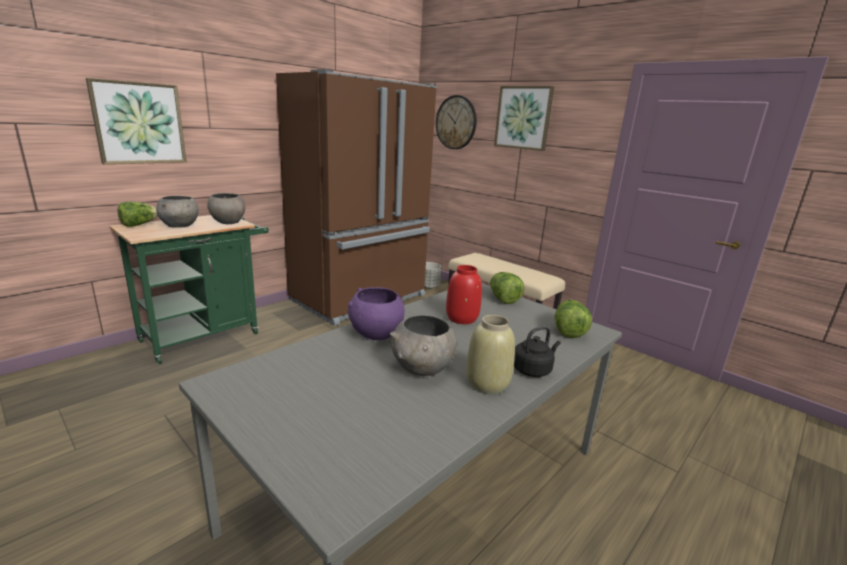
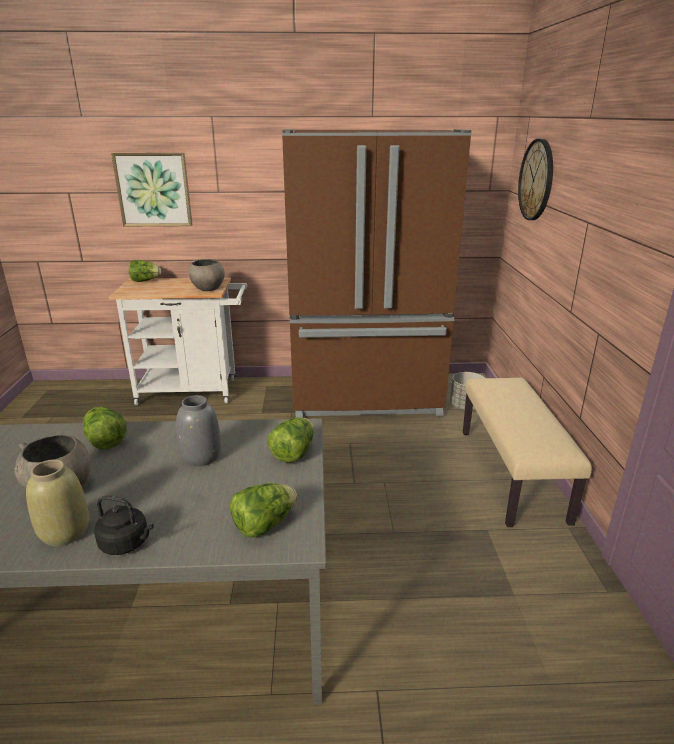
camera: 45 degrees right, 5 degrees up
green cart [109,215,269,364] -> white cart [109,278,247,405]
grey bowl [156,196,199,228] -> none
purple bowl [348,287,405,340] -> lettuce [83,407,127,450]
red vase [446,265,482,324] -> grey vase [176,395,221,467]
picture [494,86,554,151] -> none

